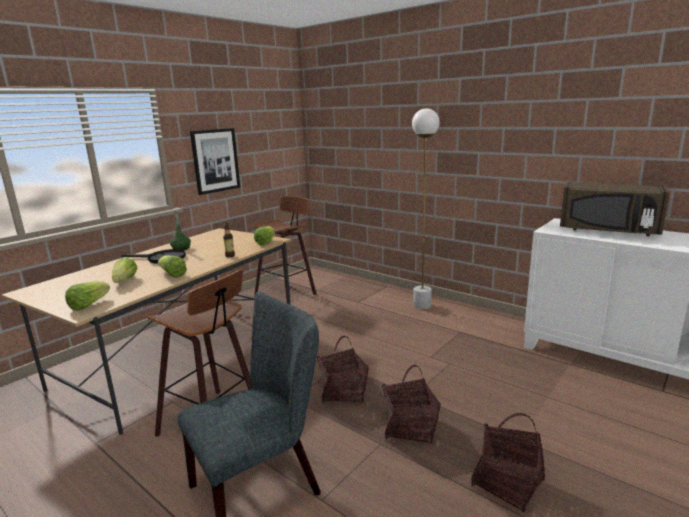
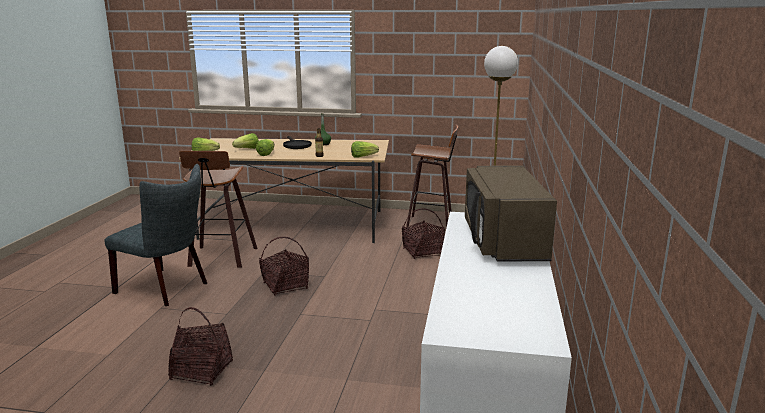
camera: 60 degrees right, 0 degrees up
picture [190,128,240,195] -> none
basket [382,365,441,444] -> basket moved to [402,208,445,259]

